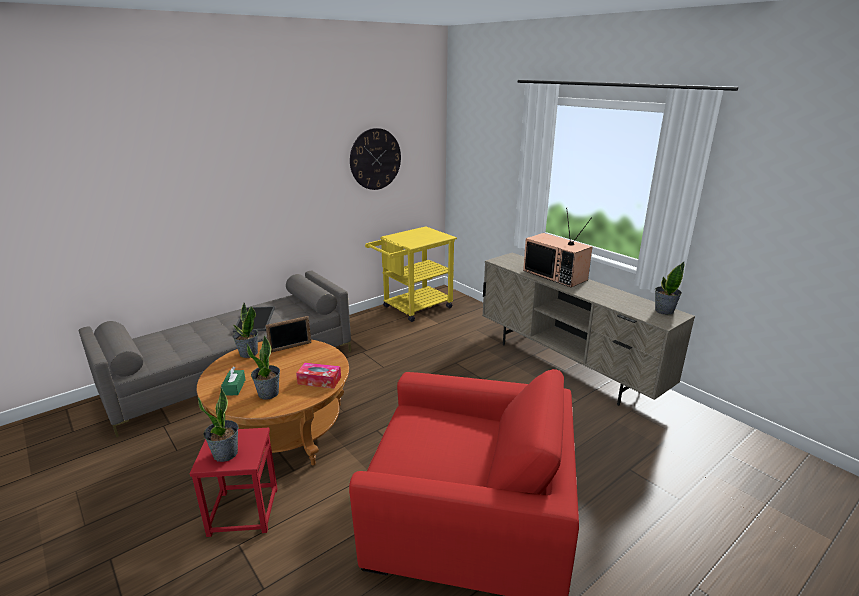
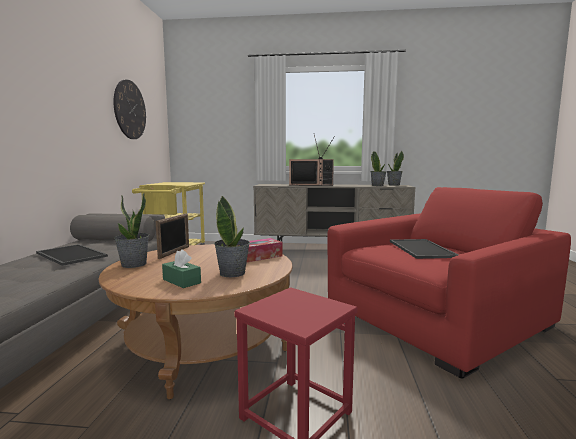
camera: 45 degrees left, 15 degrees down
potted plant [198,386,239,462] -> potted plant moved to [370,151,387,186]
none -> tray [390,239,459,259]

